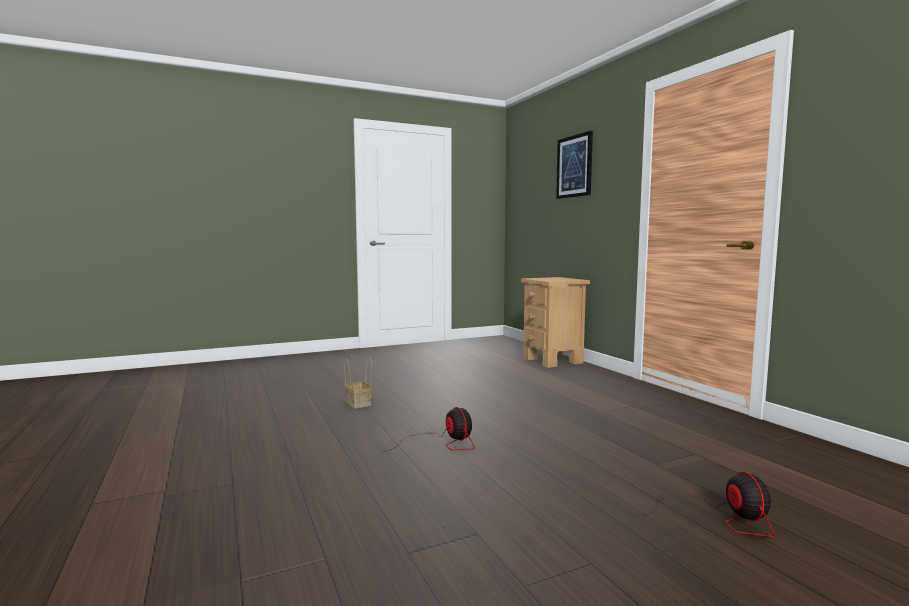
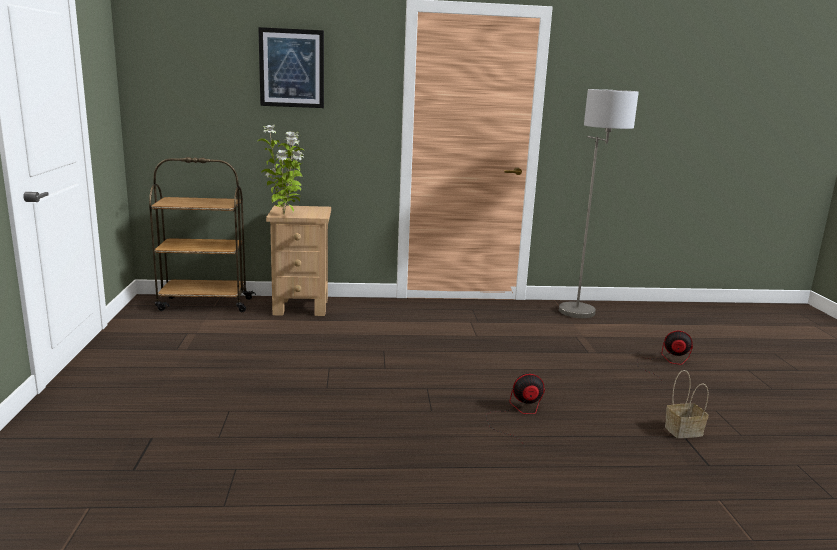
camera: 70 degrees left, 10 degrees up
basket [345,356,372,408] -> basket moved to [665,370,709,438]
none -> brown cart [149,157,256,312]
none -> potted plant [258,125,304,215]
none -> grey floor lamp [559,89,639,318]

